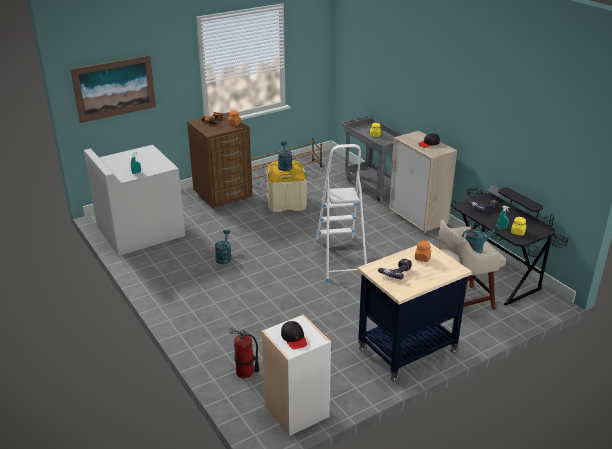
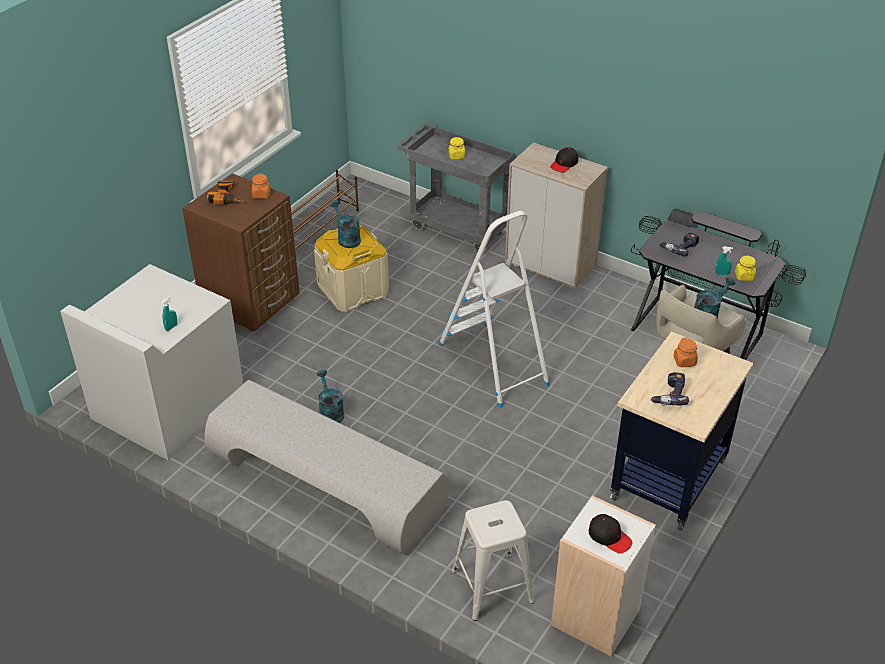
camera: 25 degrees left, 10 degrees up
picture [70,55,156,123] -> none
fire extinguisher [229,327,259,378] -> white stool [451,500,535,621]
none -> grey bench [205,380,449,555]

